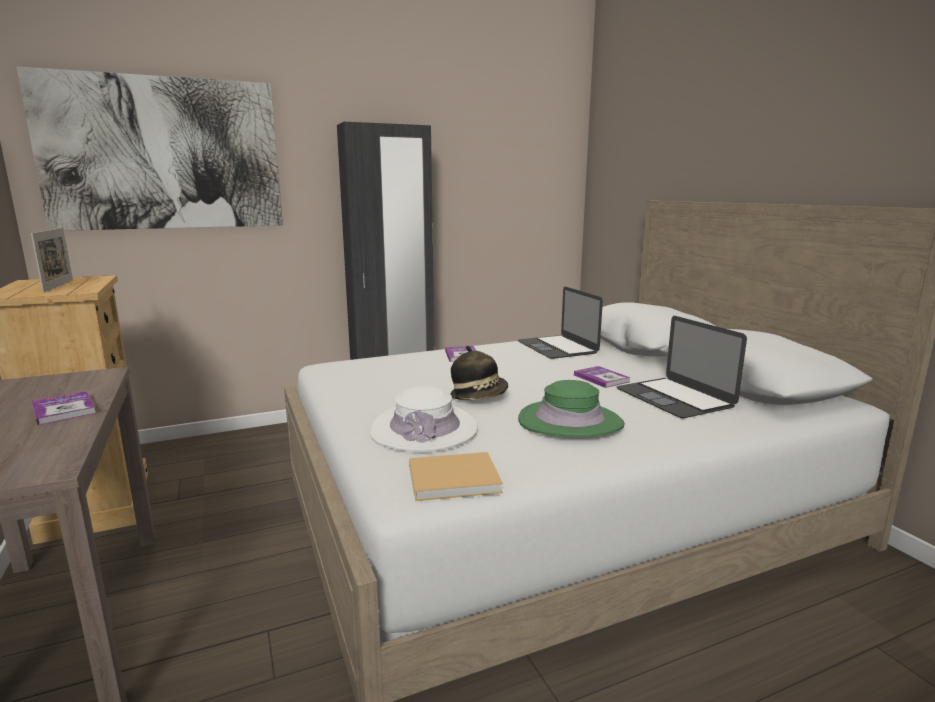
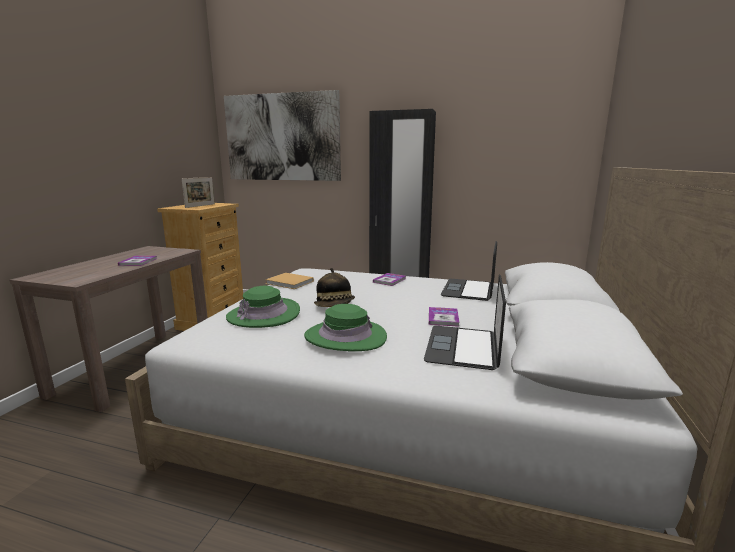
camera: 40 degrees right, 0 degrees up
white hat [370,386,478,452] -> green hat [226,286,300,328]
beige book [409,452,503,501] -> beige book moved to [265,273,314,289]

